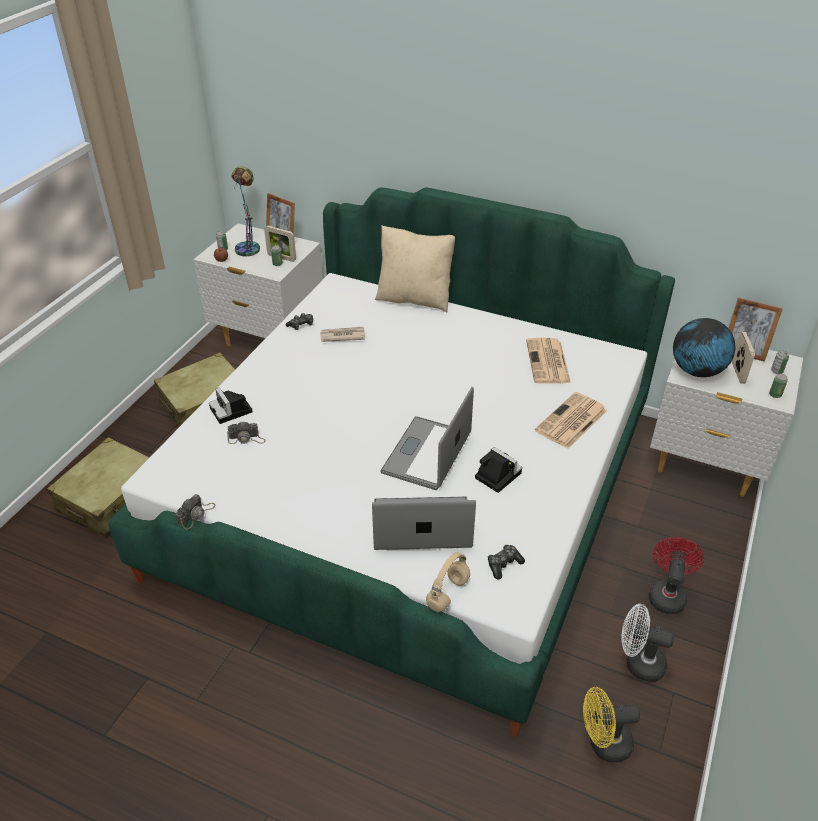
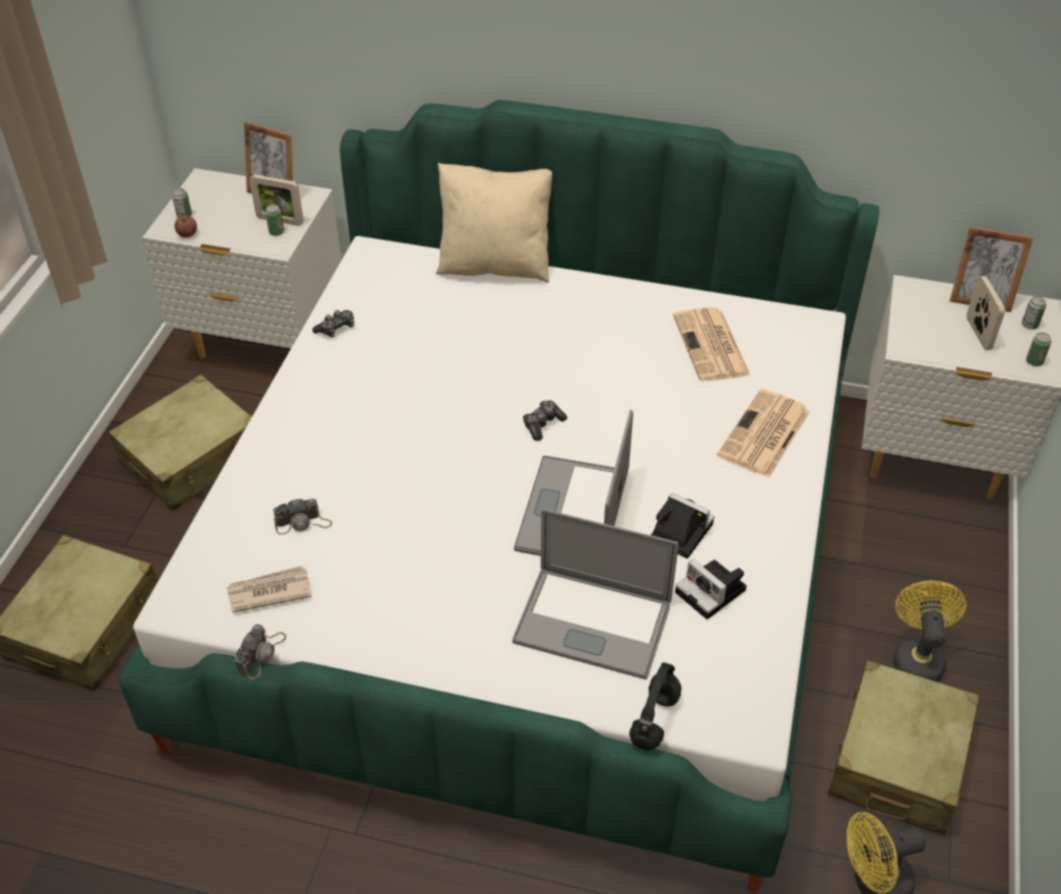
camera: 10 degrees left, 5 degrees up
camera [209,387,252,424] -> camera moved to [675,559,747,619]
table lamp [231,167,260,256] -> none
newspaper [320,327,365,342] -> newspaper moved to [227,566,311,613]
laptop [372,497,476,550] -> laptop turned 150 degrees counterclockwise [512,509,679,680]
beige headphones [426,552,470,612] -> black headphones [629,662,681,750]
game controller [488,545,525,580] -> game controller moved to [523,400,567,441]
white fan [621,604,674,682] -> beige suitcase [828,660,979,835]
red fan [649,537,704,614] -> yellow fan [893,581,966,682]
globe [673,318,736,377] -> none

